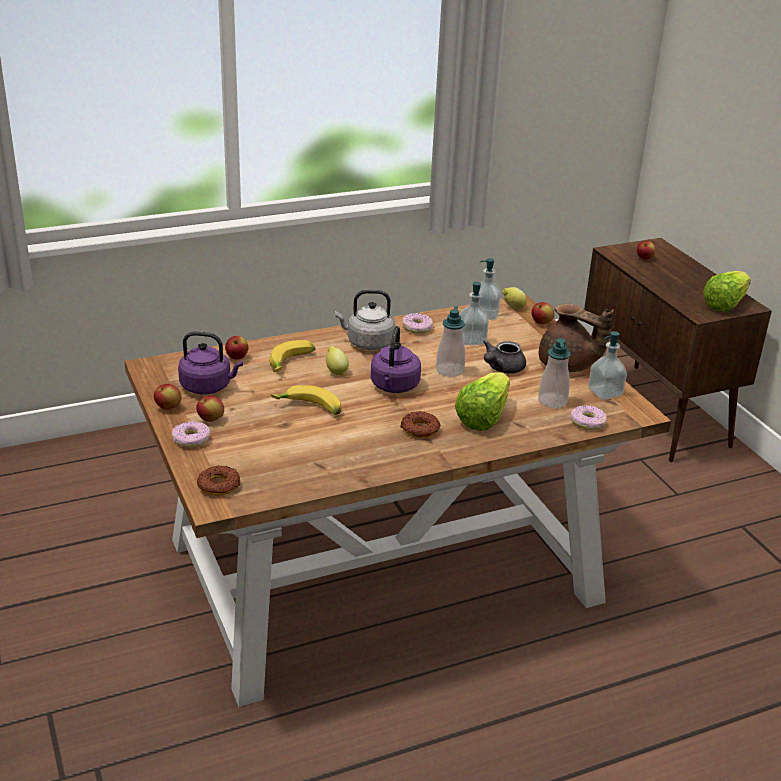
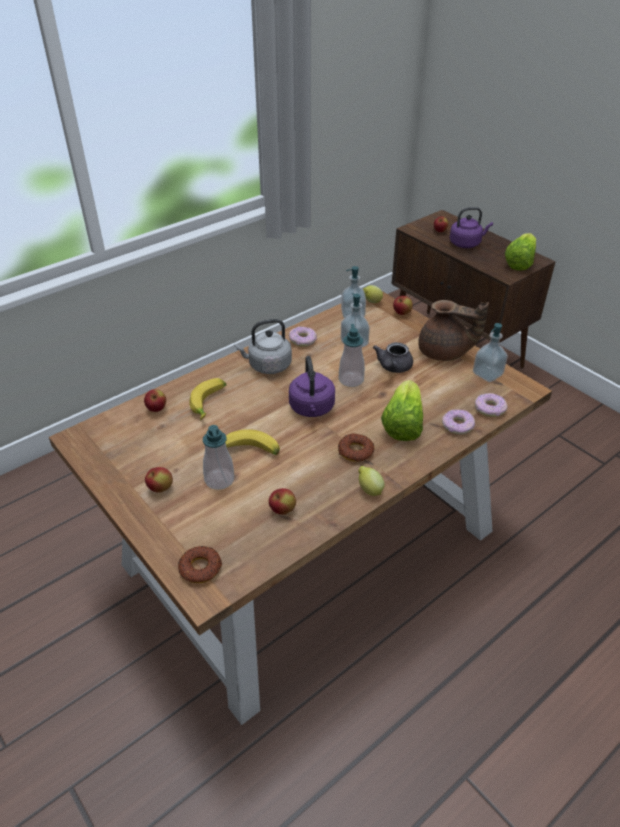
camera: 15 degrees left, 10 degrees up
apple [154,384,181,410] -> apple moved to [269,488,296,515]
donut [172,421,210,448] -> donut moved to [442,409,475,435]
purple kettle [178,331,243,394] -> purple kettle moved to [450,207,493,248]
lemon [326,346,349,375] -> lemon moved to [358,466,385,496]
soap dispenser [538,338,571,408] -> soap dispenser moved to [203,425,234,490]

